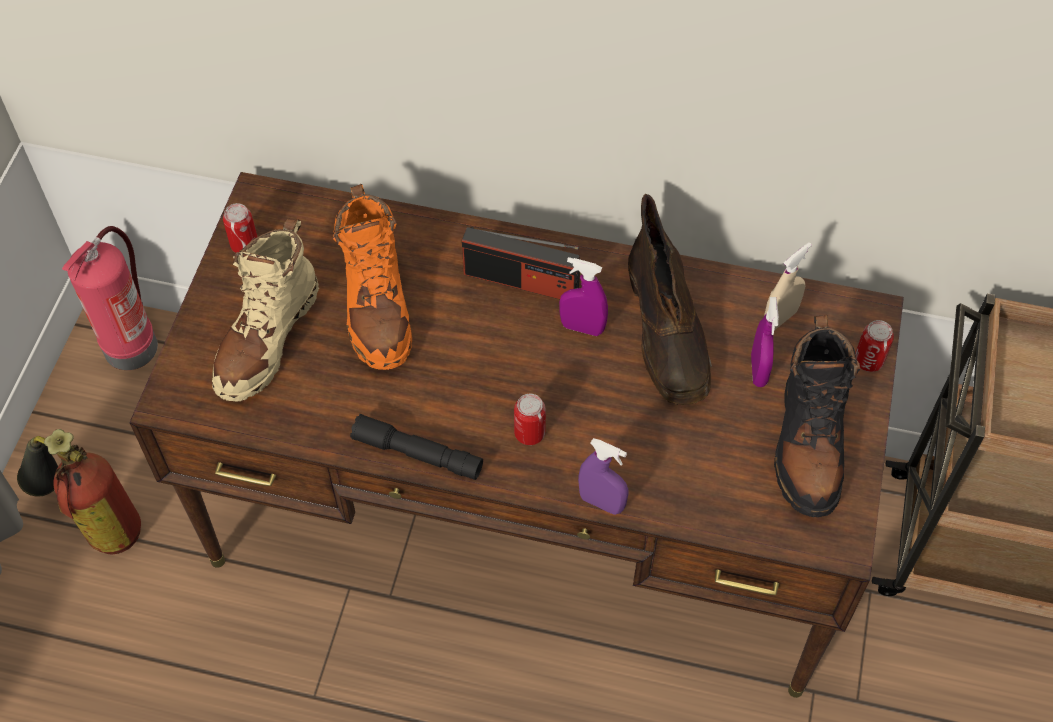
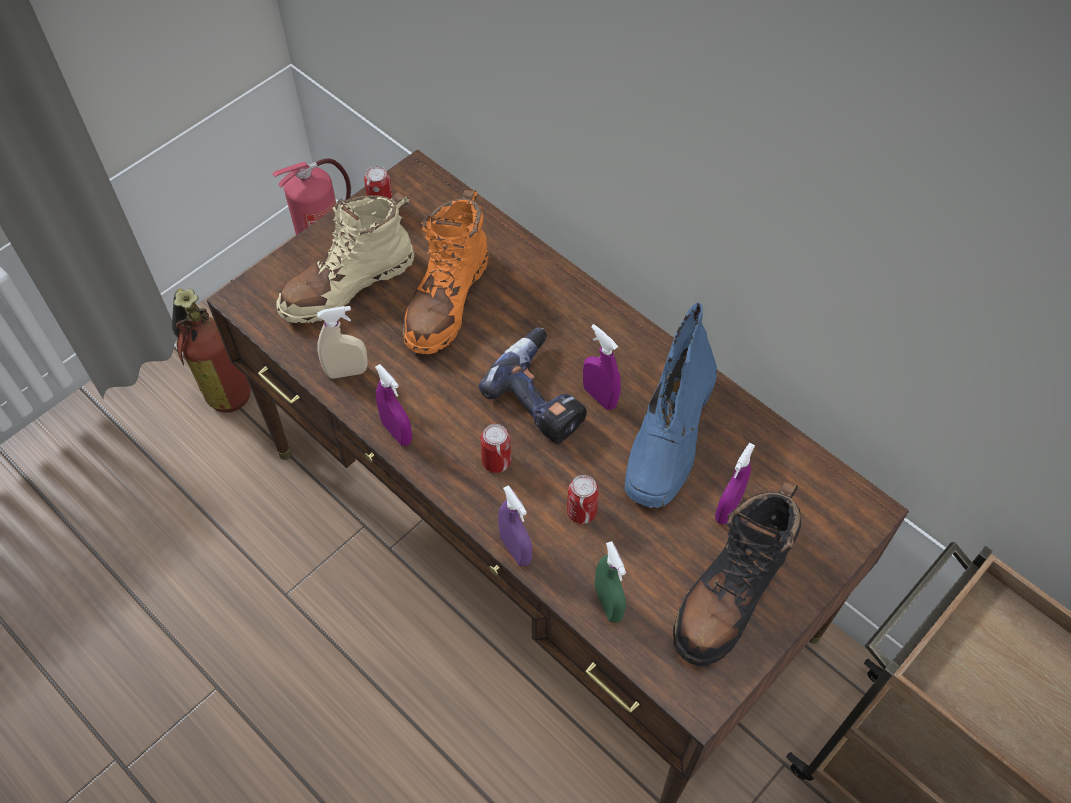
camera: 30 degrees right, 0 degrees up
black flashlight [350,414,483,480] -> purple spray bottle [375,364,412,446]
radio [462,227,581,299] -> none
brown boot [628,194,712,405] -> blue boot [625,302,717,508]
beige spray bottle [764,242,812,330] -> beige spray bottle moved to [317,306,368,379]
can [855,320,894,372] -> can moved to [567,475,599,524]
none -> power drill [479,328,587,444]
none -> green spray bottle [595,541,626,623]

